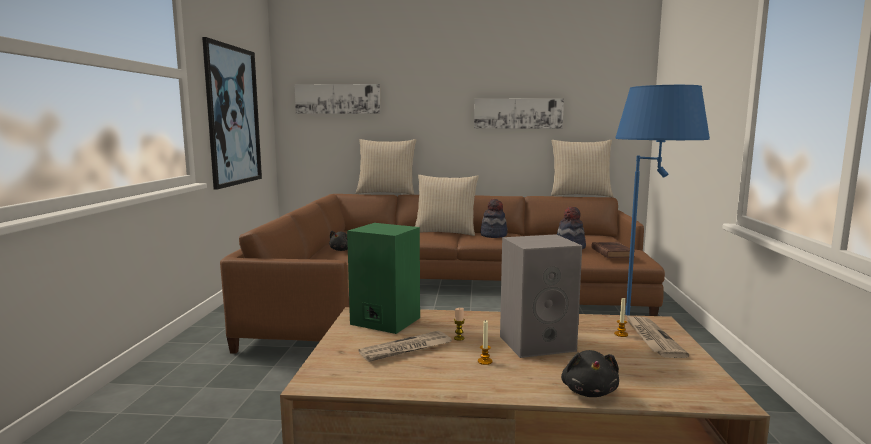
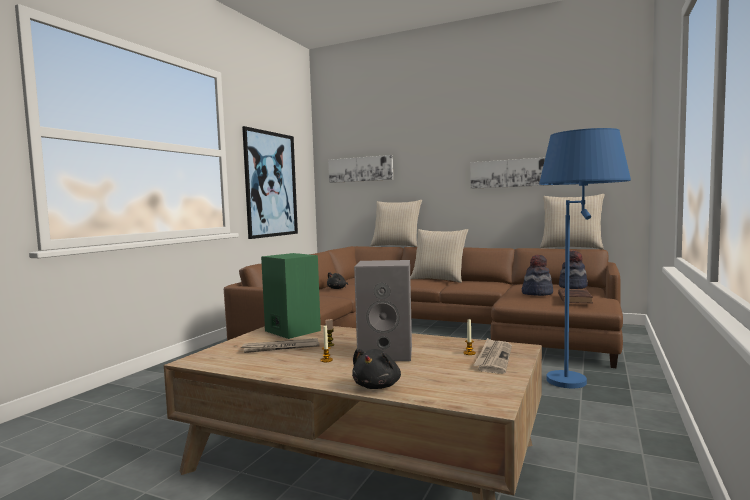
camera: 20 degrees right, 5 degrees down
hat [480,199,508,238] -> hat moved to [559,250,588,289]

